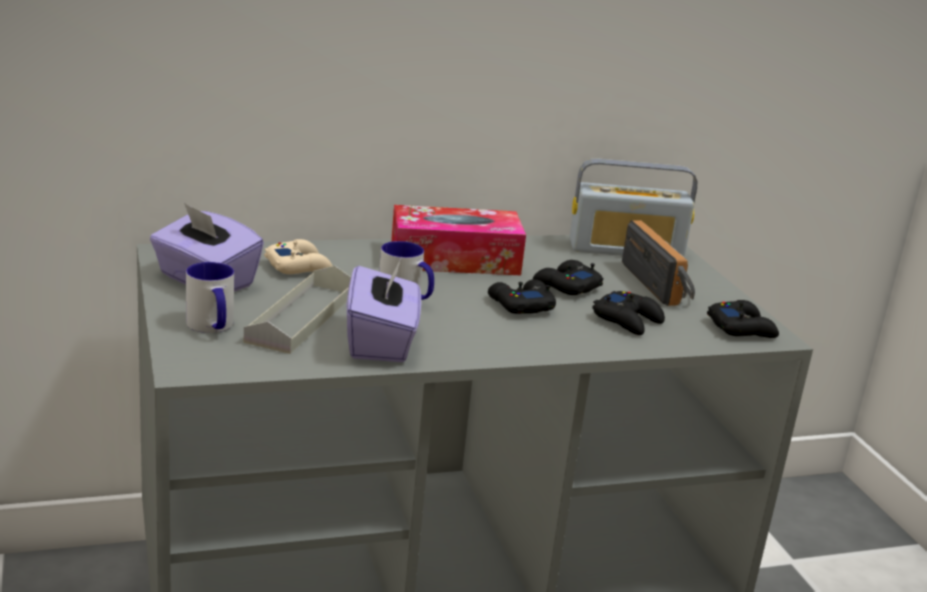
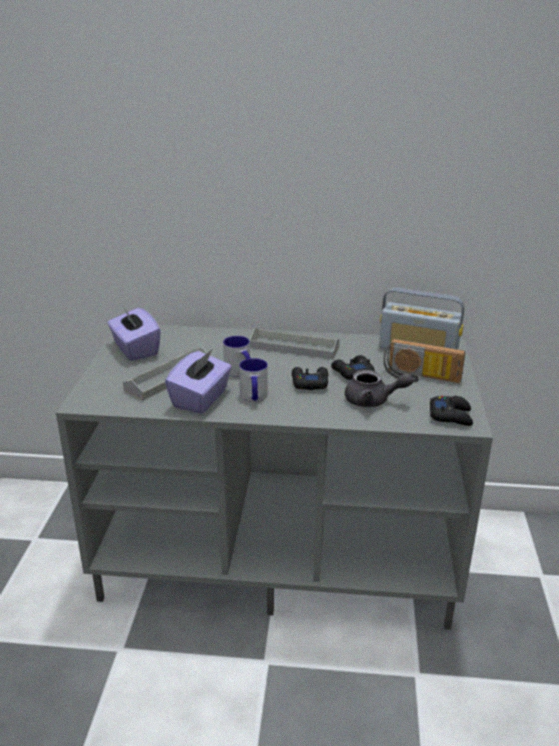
camera: 25 degrees right, 5 degrees up
mug [186,262,234,333] -> mug moved to [239,358,268,402]
beige game controller [264,239,332,274] -> none
tissue box [391,205,526,275] -> grey tray [250,328,340,359]
black game controller [592,291,665,335] -> grey teapot [345,370,413,407]
radio [622,220,695,306] -> radio turned 105 degrees clockwise [383,339,465,383]

